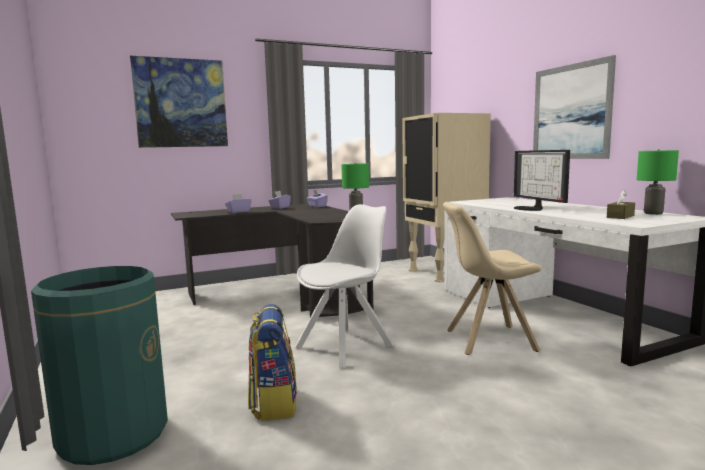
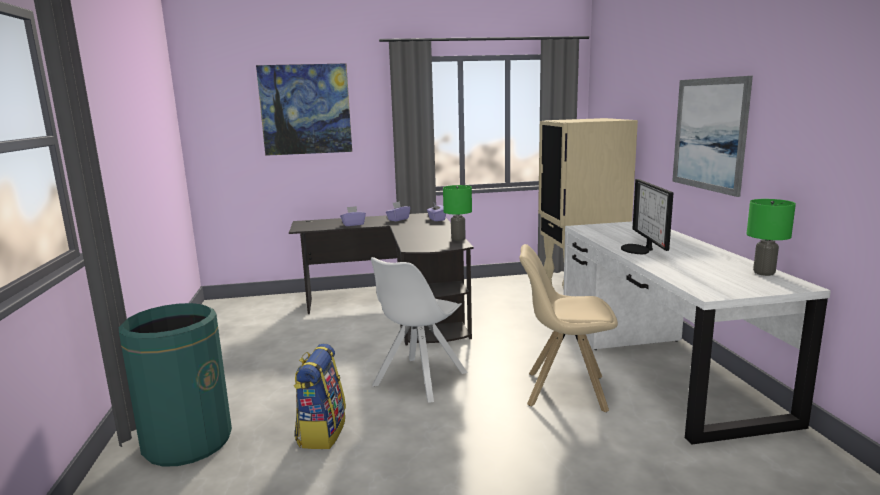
camera: 15 degrees right, 5 degrees up
white chair [295,204,394,368] -> white chair turned 150 degrees clockwise [371,257,467,403]
brown tissue box [607,190,635,219] -> none

